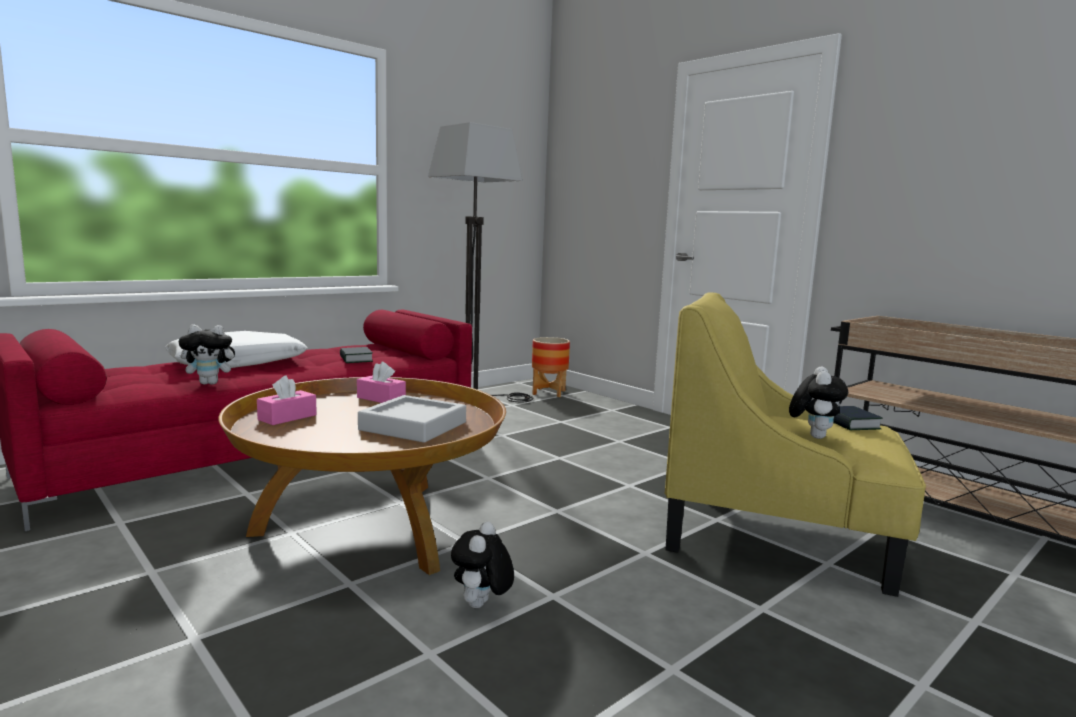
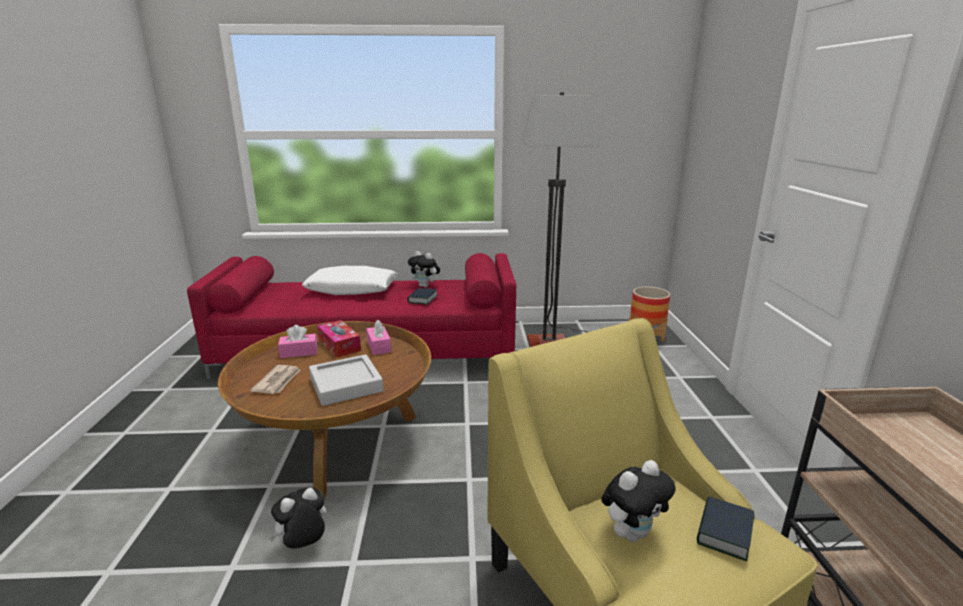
camera: 40 degrees right, 10 degrees up
plush toy [179,325,241,385] -> plush toy moved to [408,251,440,287]
none -> newspaper [250,365,300,394]
none -> tissue box [317,320,361,358]

